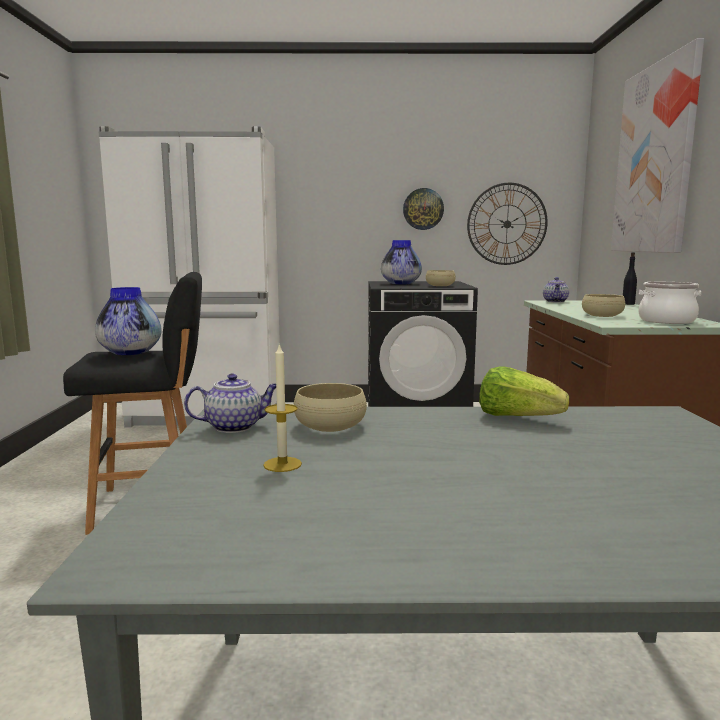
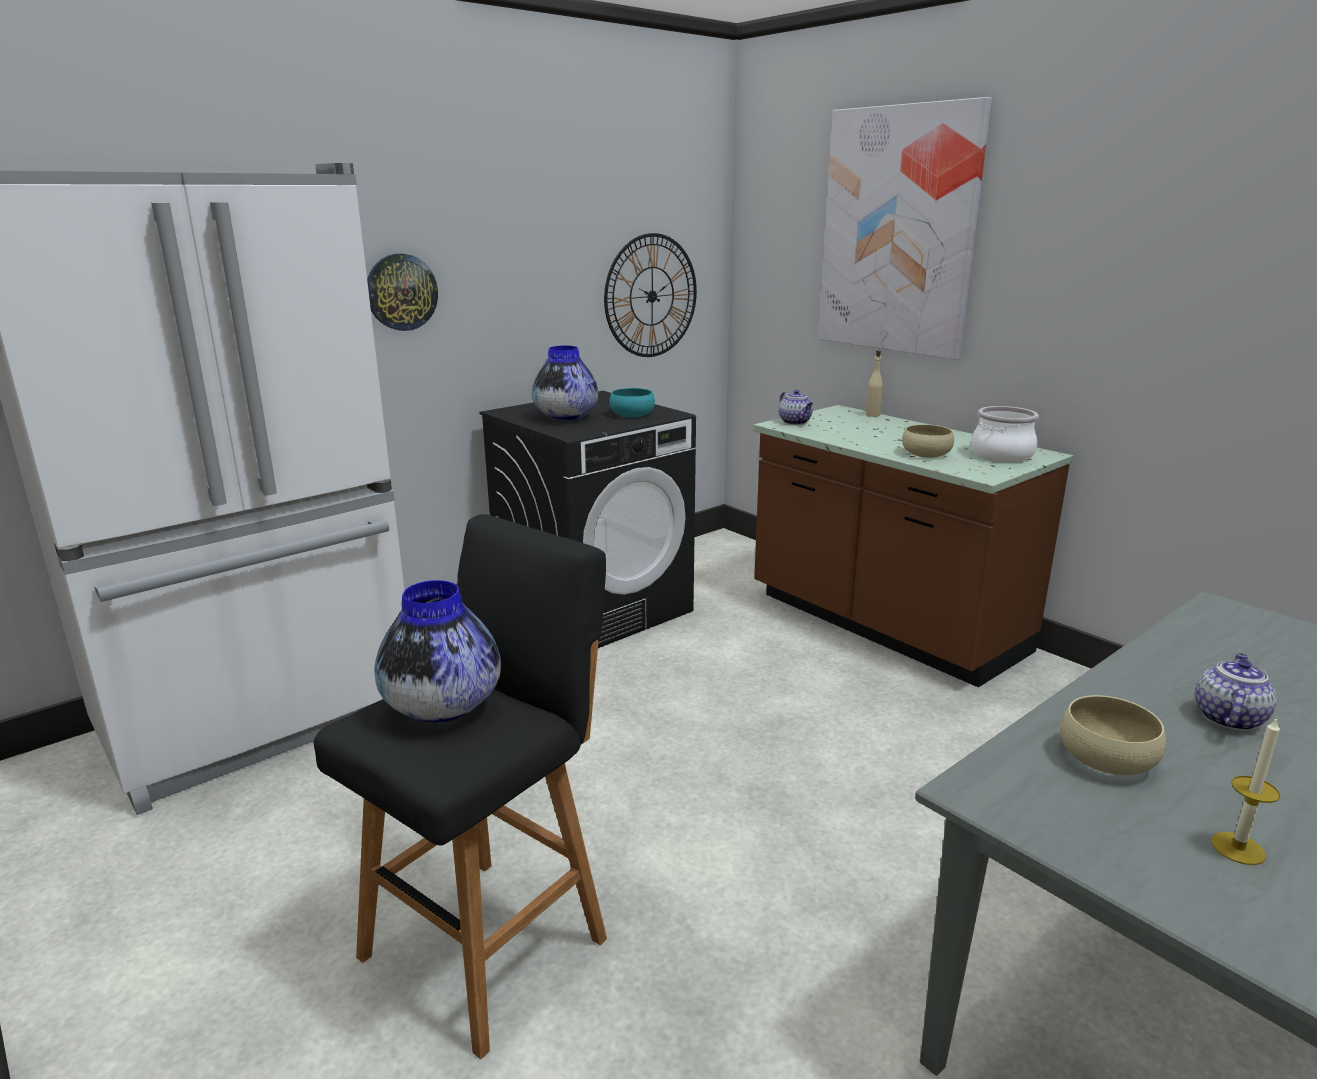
camera: 40 degrees left, 10 degrees up
teapot [184,373,276,433] -> teapot moved to [1195,653,1277,731]
wall clock [403,188,444,230] -> wall clock moved to [367,254,438,331]
beige bowl [426,270,456,286] -> turquoise bowl [609,388,655,417]
lettuce [479,366,569,416] -> none
black bottle [623,252,637,305] -> beige bottle [865,351,883,417]

